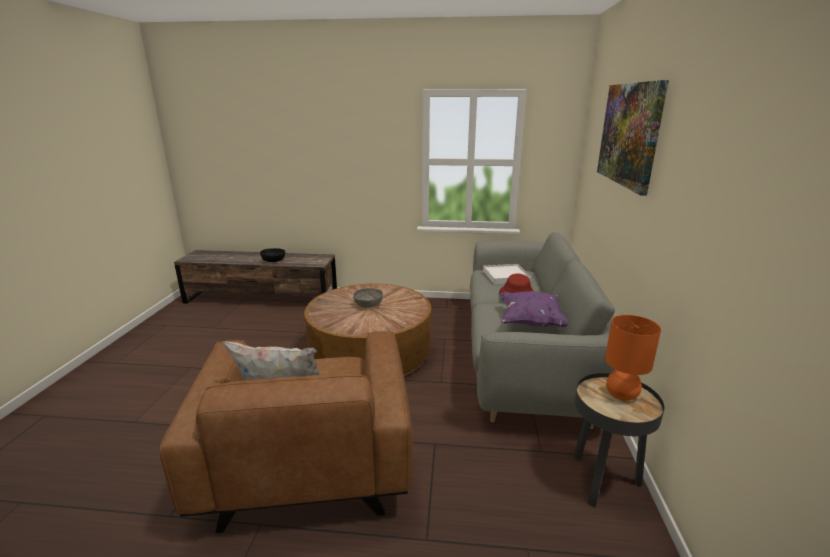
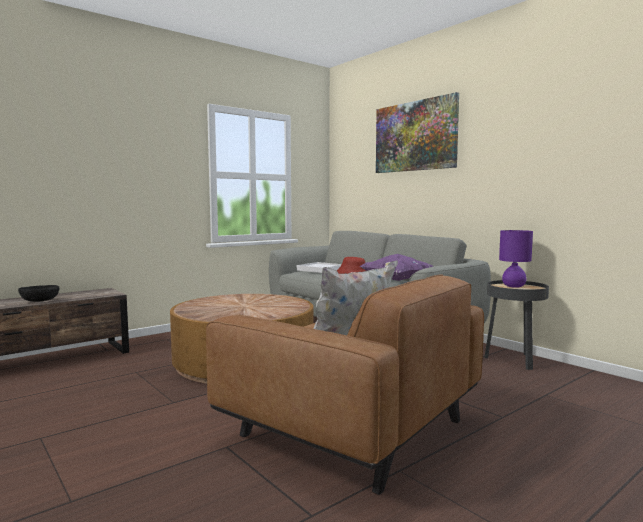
camera: 45 degrees left, 15 degrees down
grey bowl [353,288,383,308] -> none
orange table lamp [605,315,661,400] -> purple table lamp [499,230,533,288]

